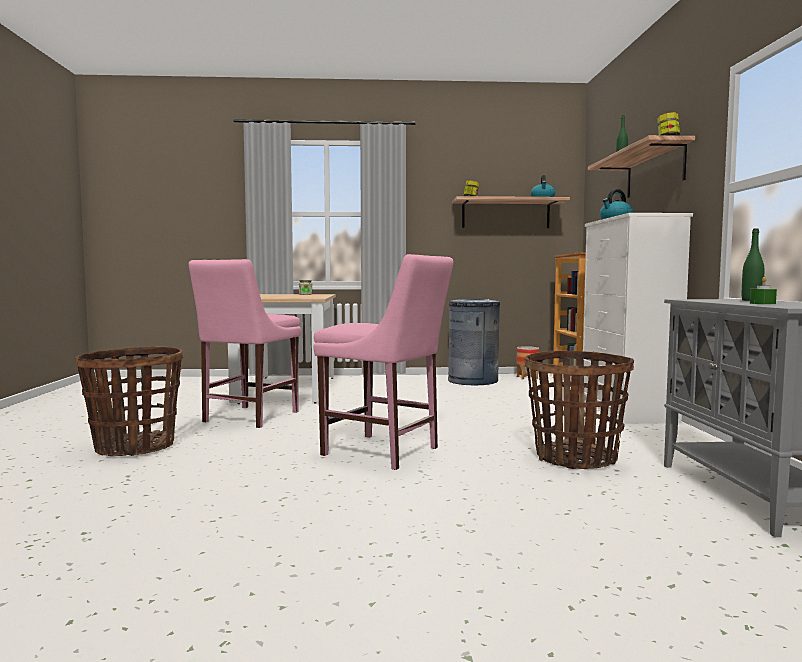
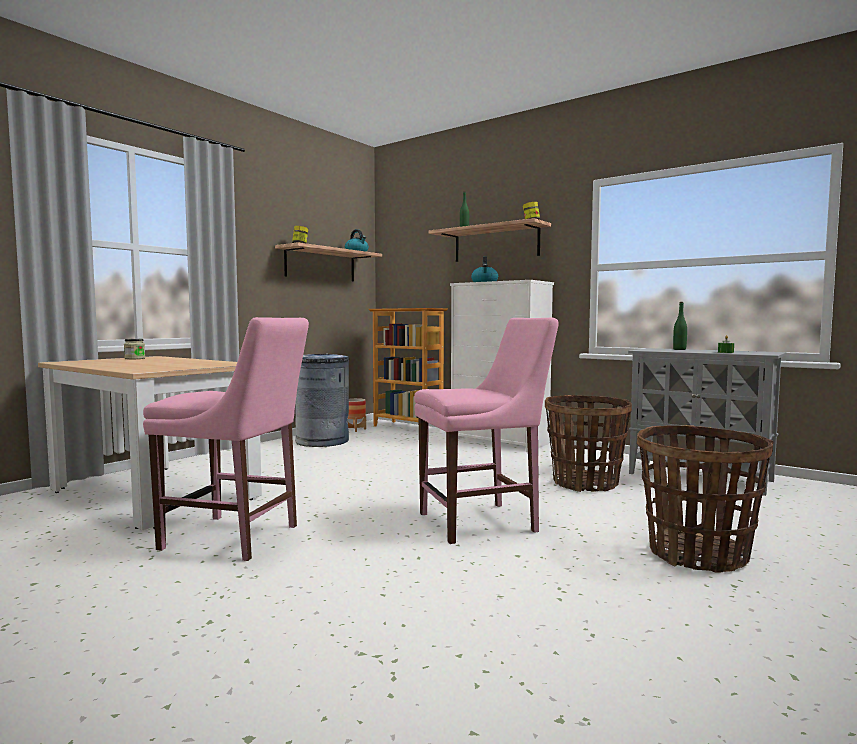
camera: 50 degrees left, 0 degrees up
basket [75,346,183,456] -> basket moved to [637,425,773,573]
pink chair [189,259,301,428] -> pink chair turned 45 degrees counterclockwise [143,317,309,561]

